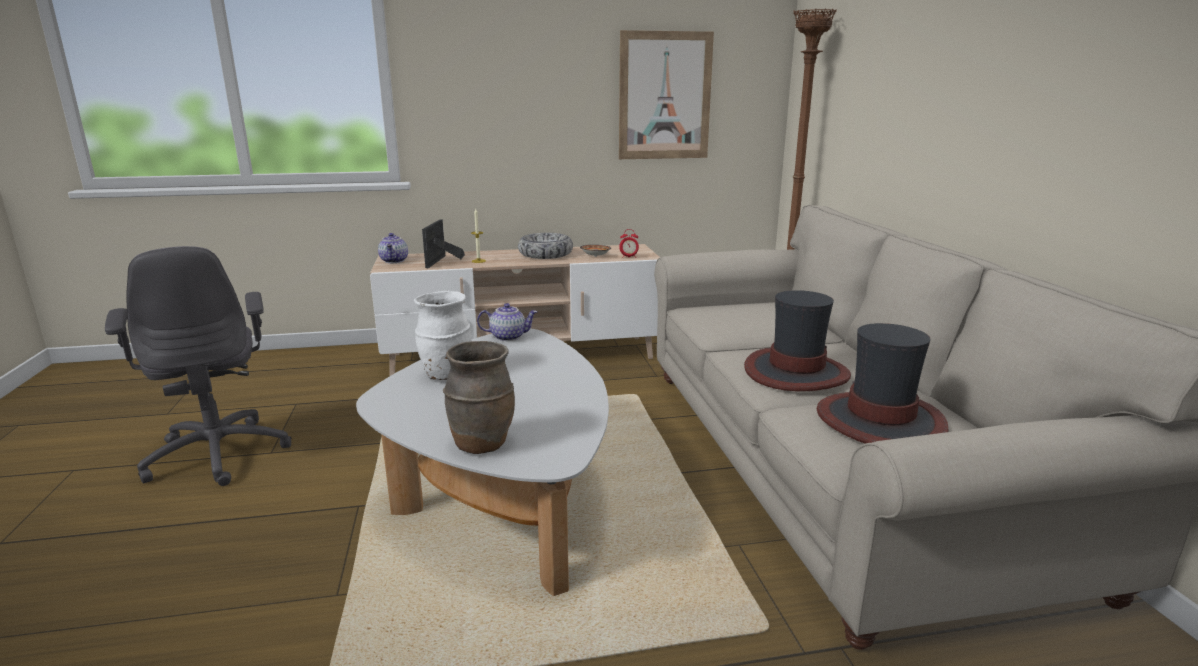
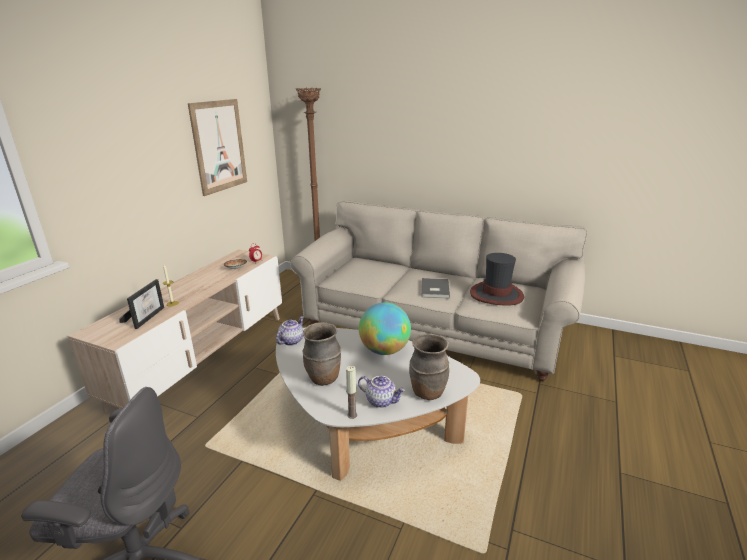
camera: 55 degrees left, 5 degrees up
teapot [378,233,408,263] -> teapot moved to [358,376,405,408]
white vase [414,291,472,380] -> brown vase [302,323,341,386]
picture frame [422,219,465,268] -> picture frame turned 120 degrees counterclockwise [119,279,164,329]
bowl [518,233,573,259] -> none
hat [744,290,851,391] -> grey book [422,278,450,299]
none -> candle [346,366,357,419]
none -> globe [359,302,411,355]

